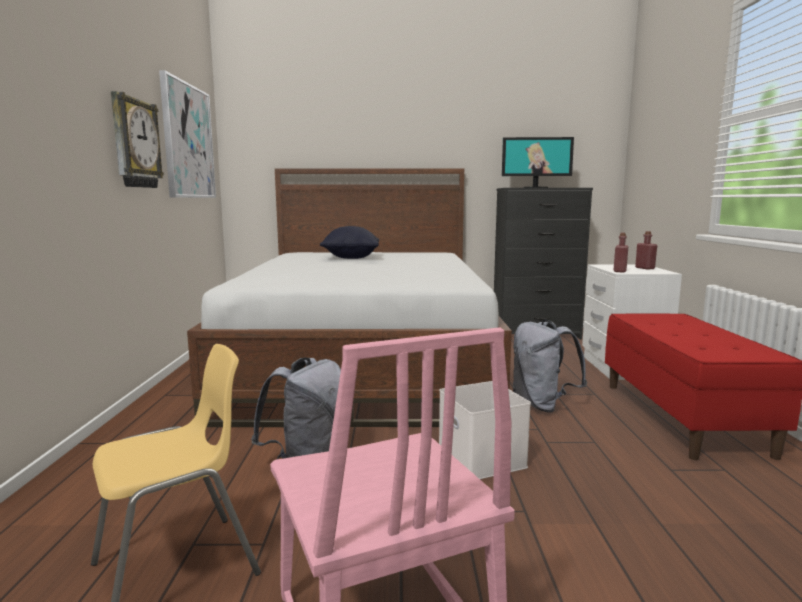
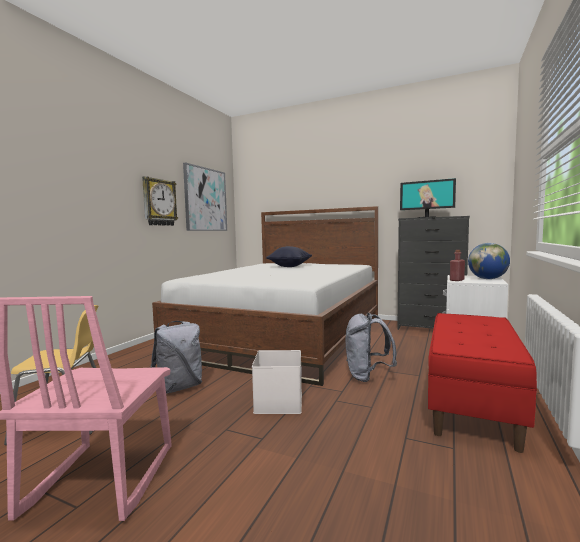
camera: 25 degrees right, 5 degrees down
red bottle [635,231,657,269] -> globe [468,243,510,279]

